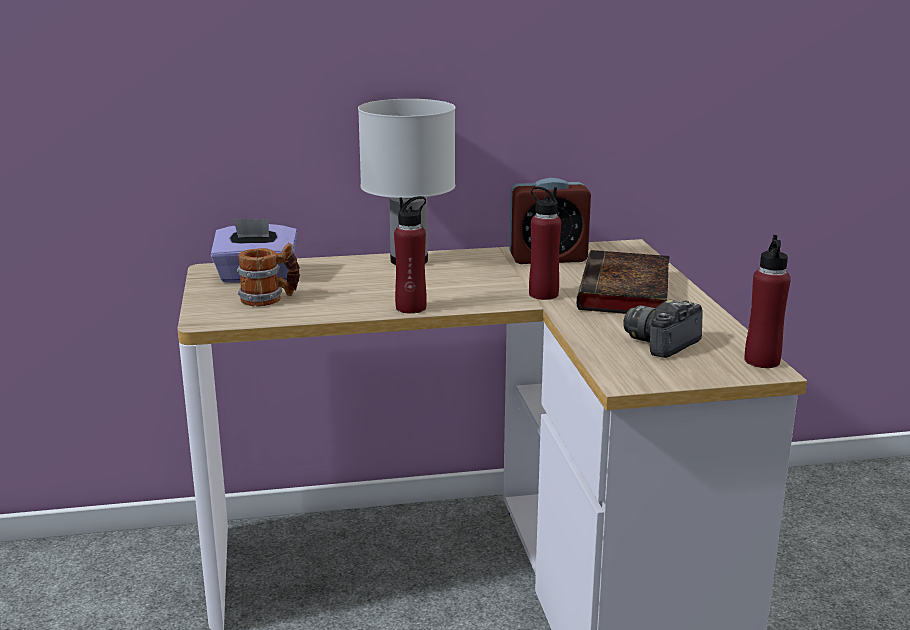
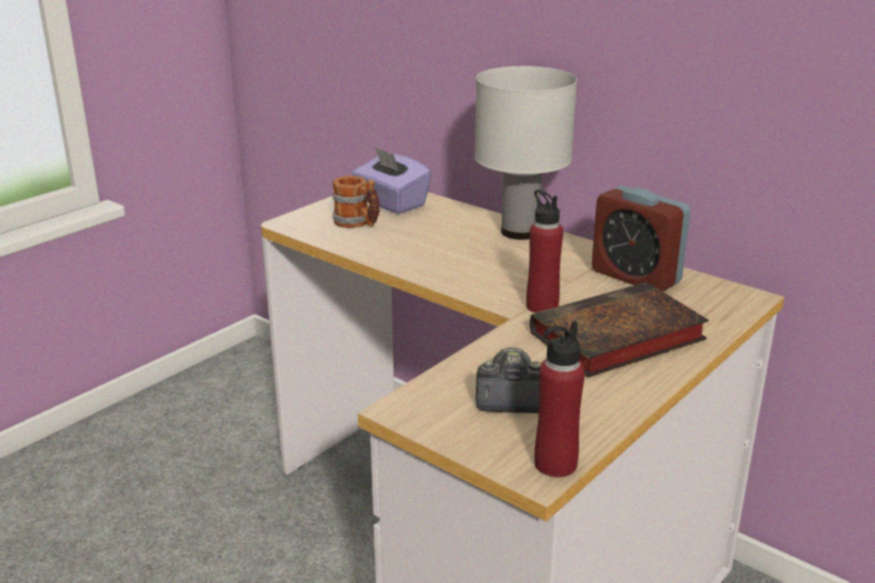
camera: 50 degrees right, 5 degrees up
red bottle [394,196,427,314] -> none

